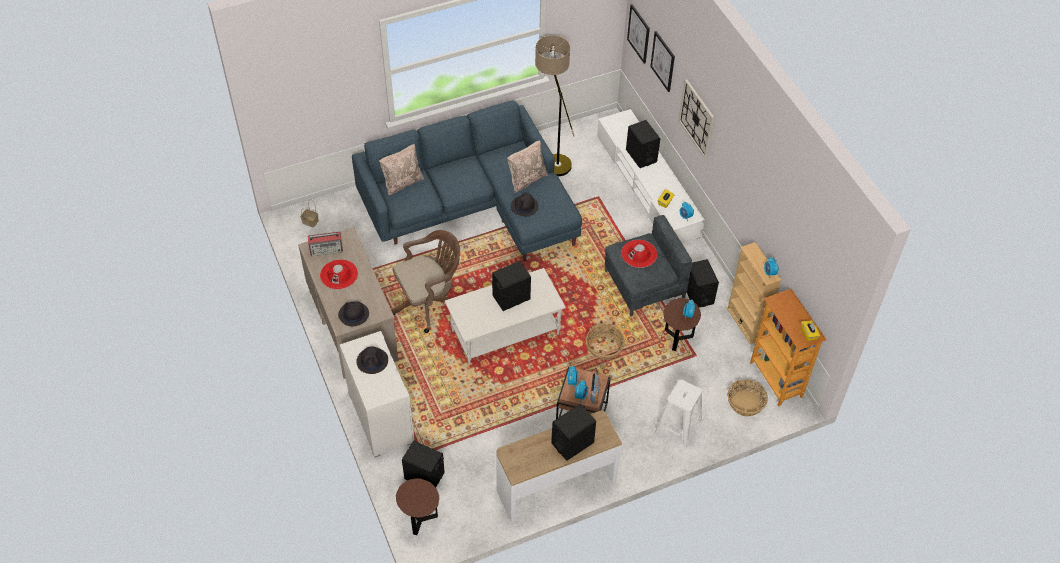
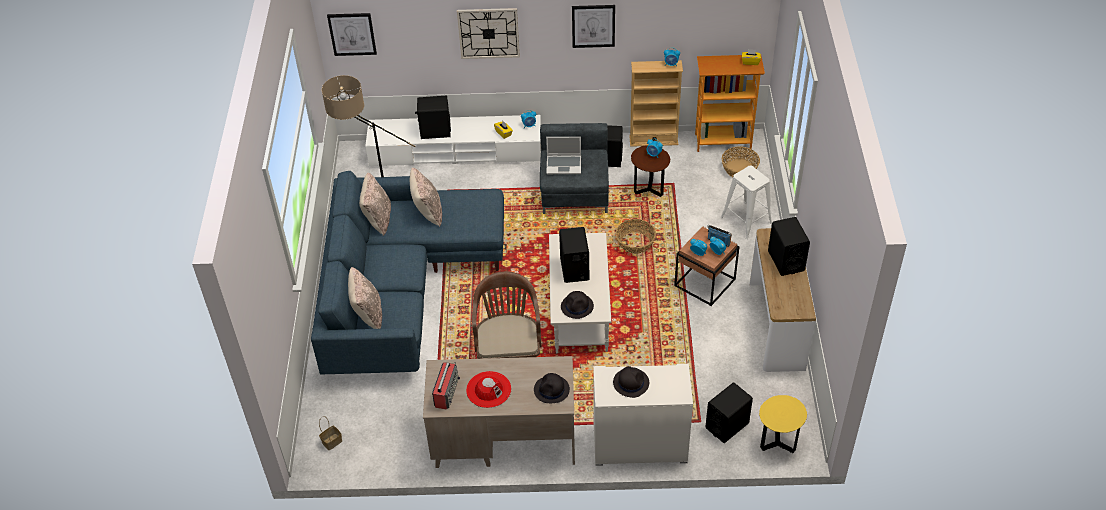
camera: 65 degrees left, 5 degrees down
brown side table [396,478,439,535] -> yellow side table [759,395,807,453]
black hat [511,193,539,217] -> black hat moved to [561,291,594,319]
red hat [621,240,657,268] -> laptop [546,137,581,174]
picture [650,31,675,92] -> picture moved to [572,5,615,48]
none -> beige pillow [359,173,391,236]

